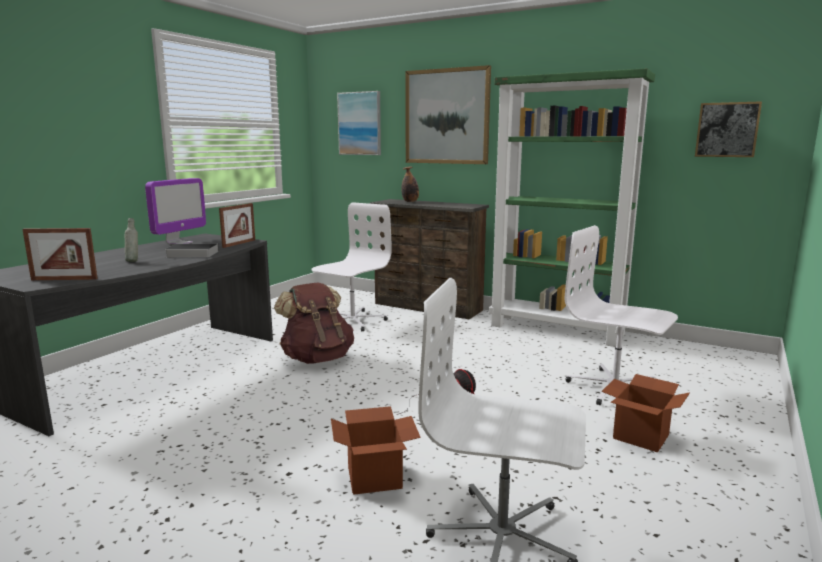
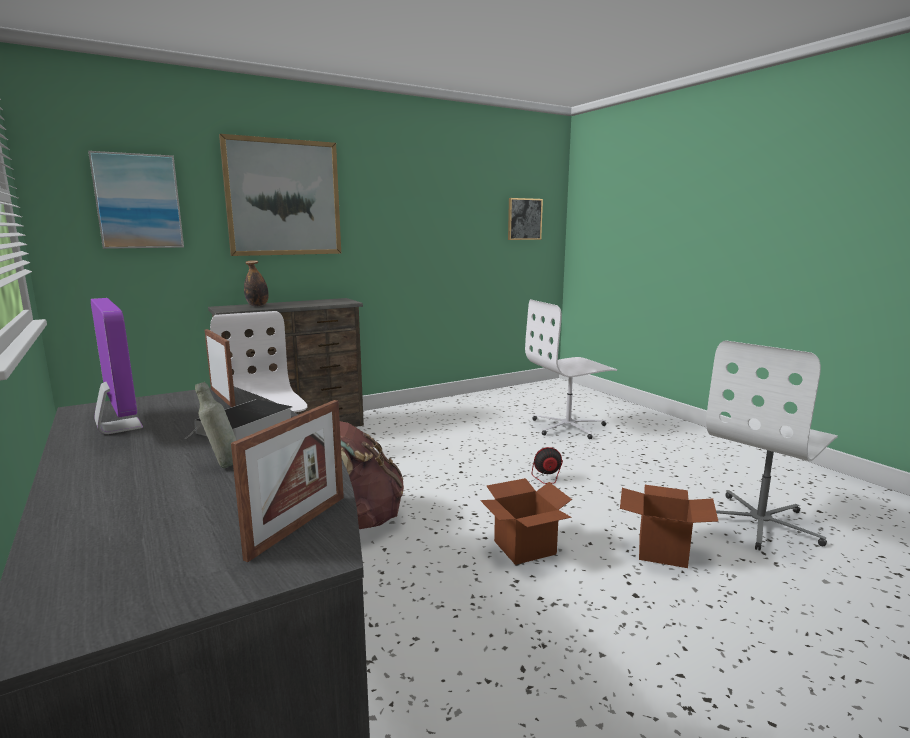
camera: 60 degrees left, 0 degrees up
green bookcase [489,68,655,347] -> none
cardboard box [601,374,690,452] -> cardboard box moved to [480,478,572,565]

